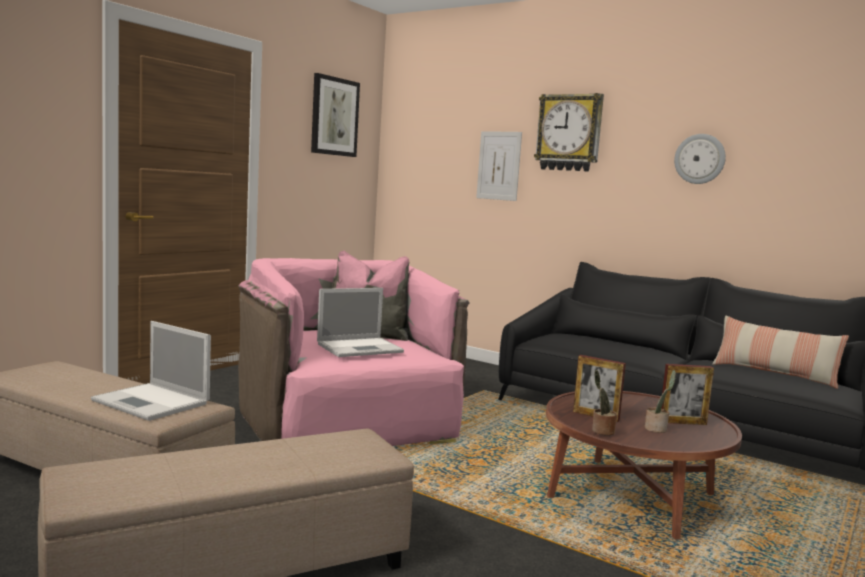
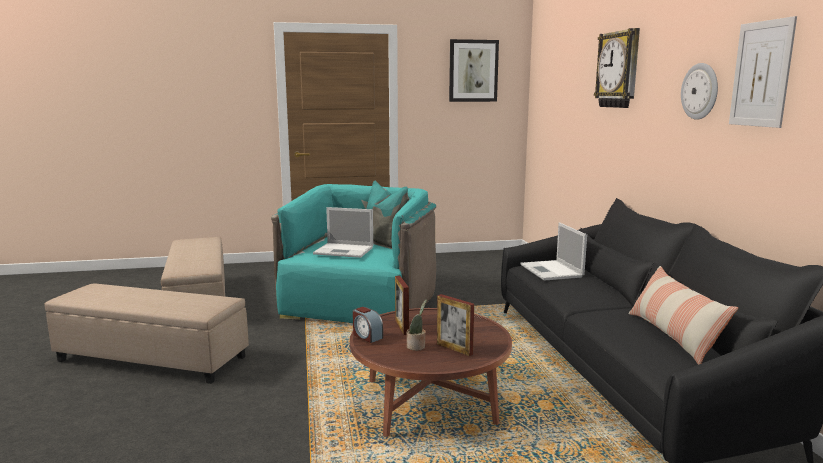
camera: 45 degrees right, 5 degrees up
laptop [91,321,211,421] -> laptop moved to [520,222,587,281]
pink armchair [238,251,469,446] -> turquoise armchair [271,180,436,323]
picture [476,131,522,201] -> picture moved to [729,16,797,128]
potted plant [592,370,617,435] -> alarm clock [353,307,383,343]

